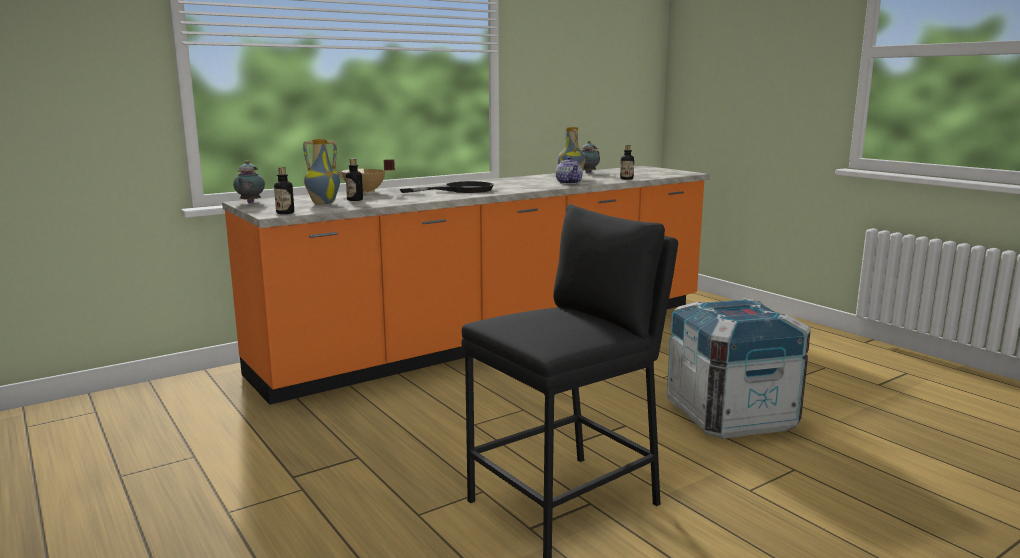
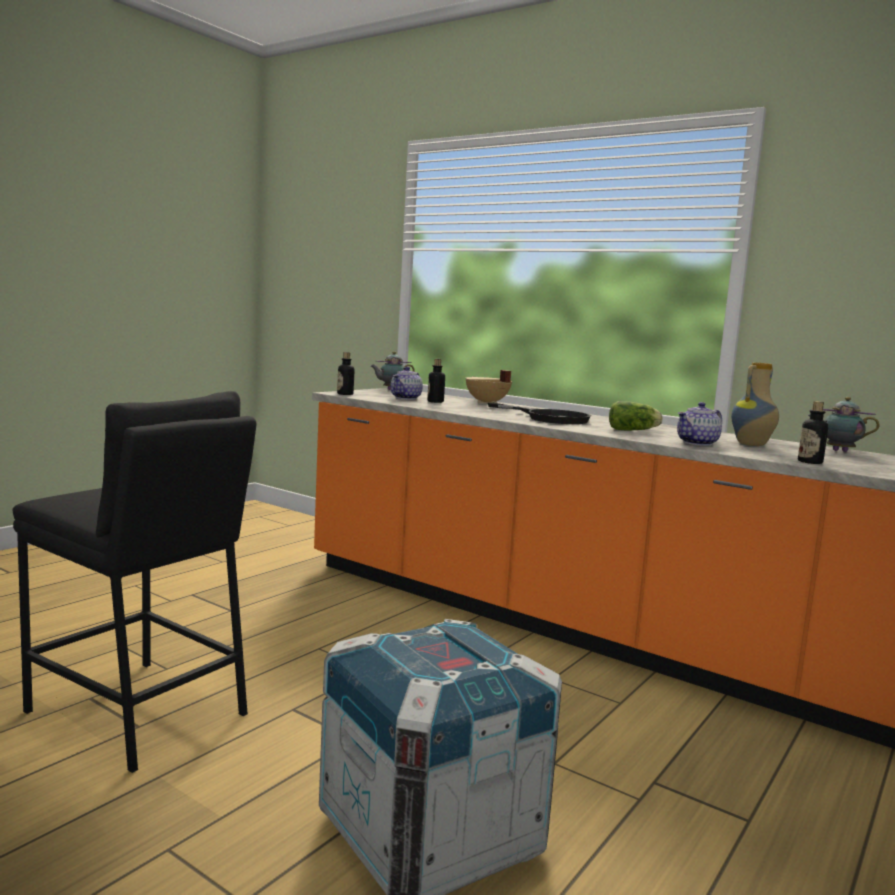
camera: 70 degrees right, 5 degrees down
vase [303,139,340,205] -> teapot [390,367,423,400]
none -> lettuce [609,401,663,431]

